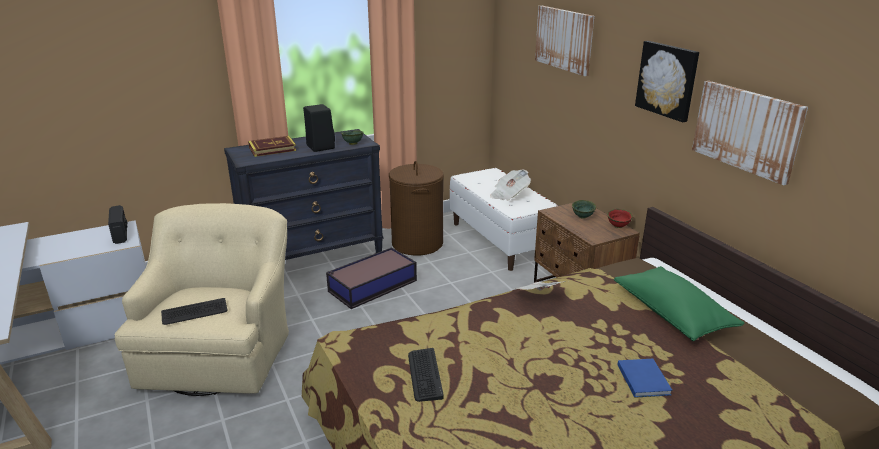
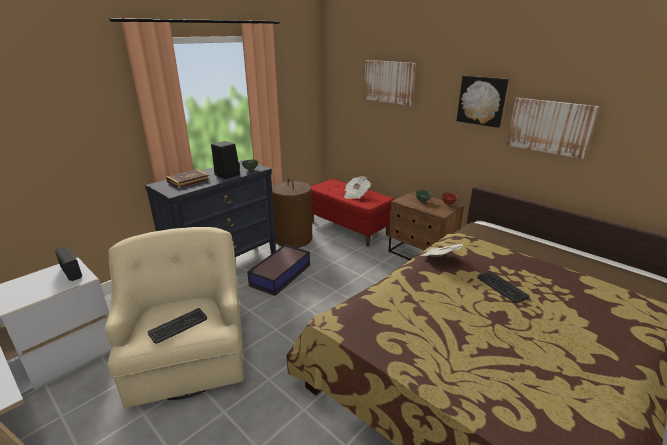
camera: 20 degrees left, 0 degrees up
keyboard [408,348,443,402] -> keyboard moved to [477,271,529,303]
white bench [449,168,558,271] -> red bench [311,179,395,247]
green pillow [614,266,744,341] -> none
blue book [618,359,673,398] -> none

